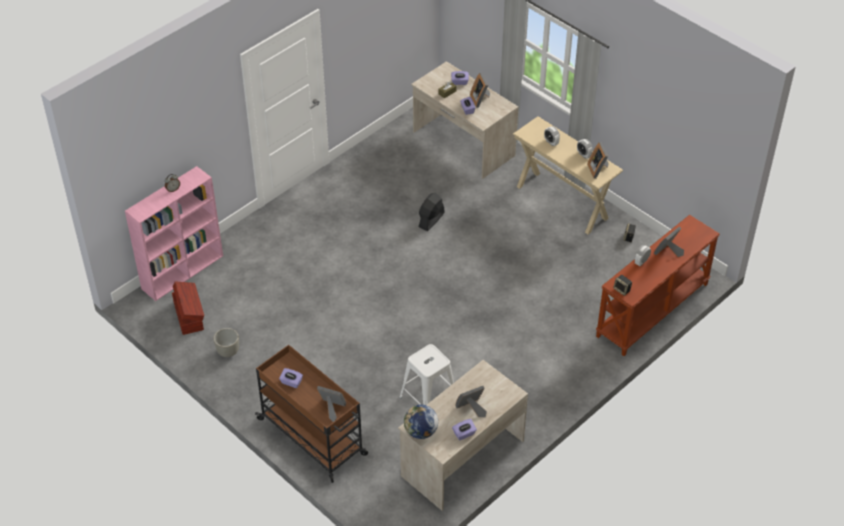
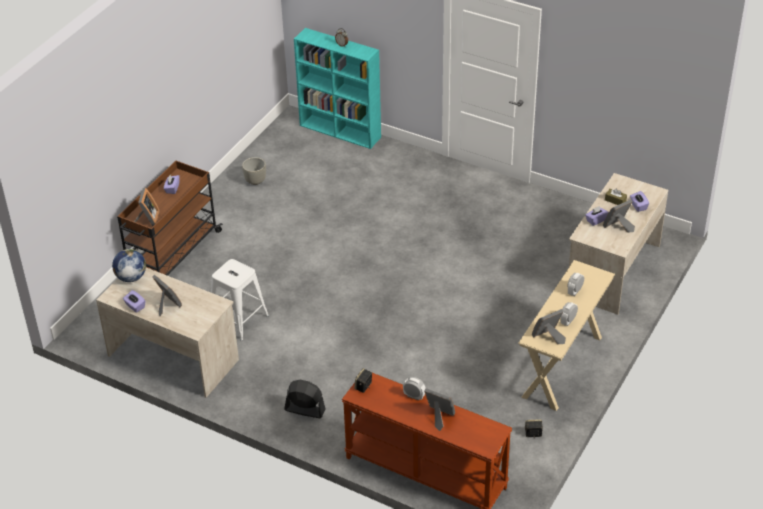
camera: 75 degrees right, 5 degrees down
pink bookcase [125,166,223,301] -> turquoise bookcase [294,28,381,149]
brown storage box [172,282,204,335] -> none
black fan [419,193,445,231] -> black fan moved to [284,380,326,418]

